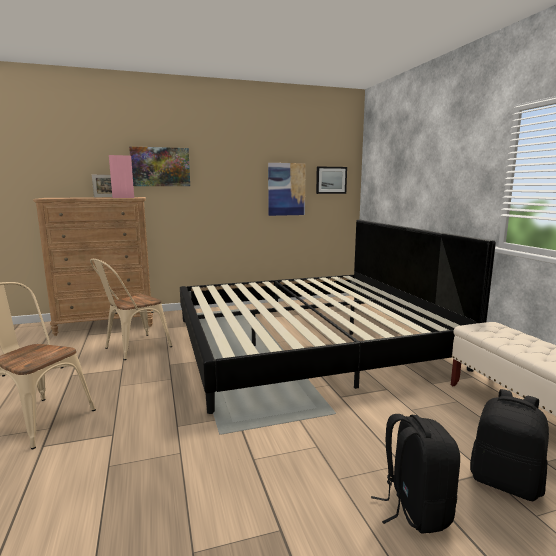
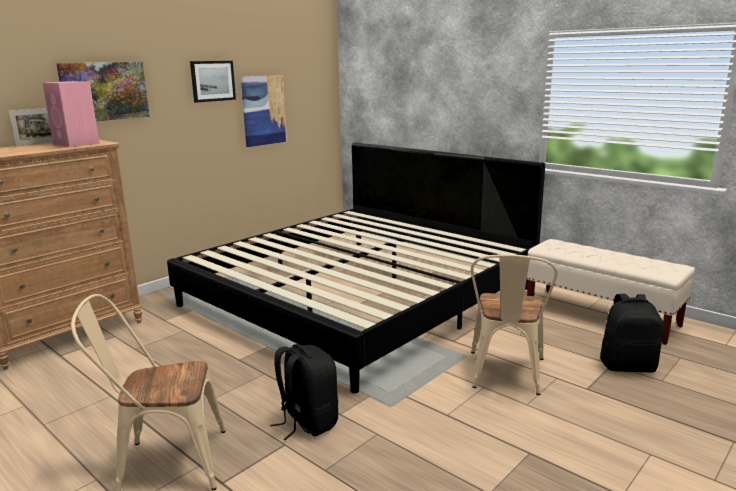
camera: 30 degrees left, 5 degrees up
beige chair [90,259,172,360] -> beige chair moved to [471,254,558,395]
picture [316,166,347,194] -> picture moved to [190,61,236,103]
black backpack [371,414,460,534] -> black backpack moved to [270,344,338,440]

